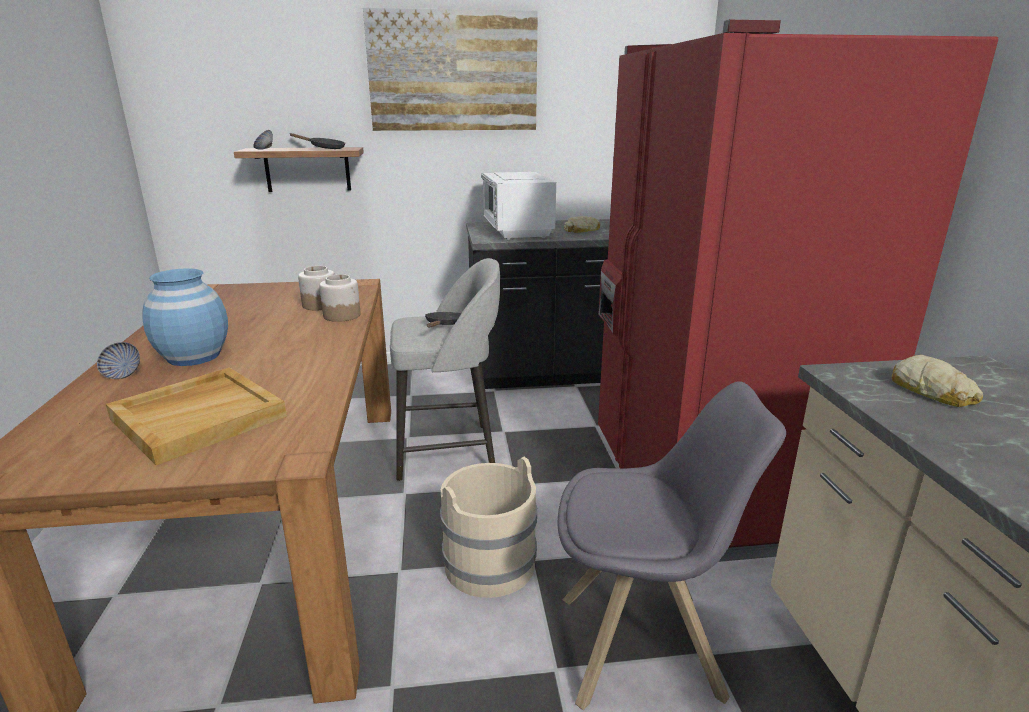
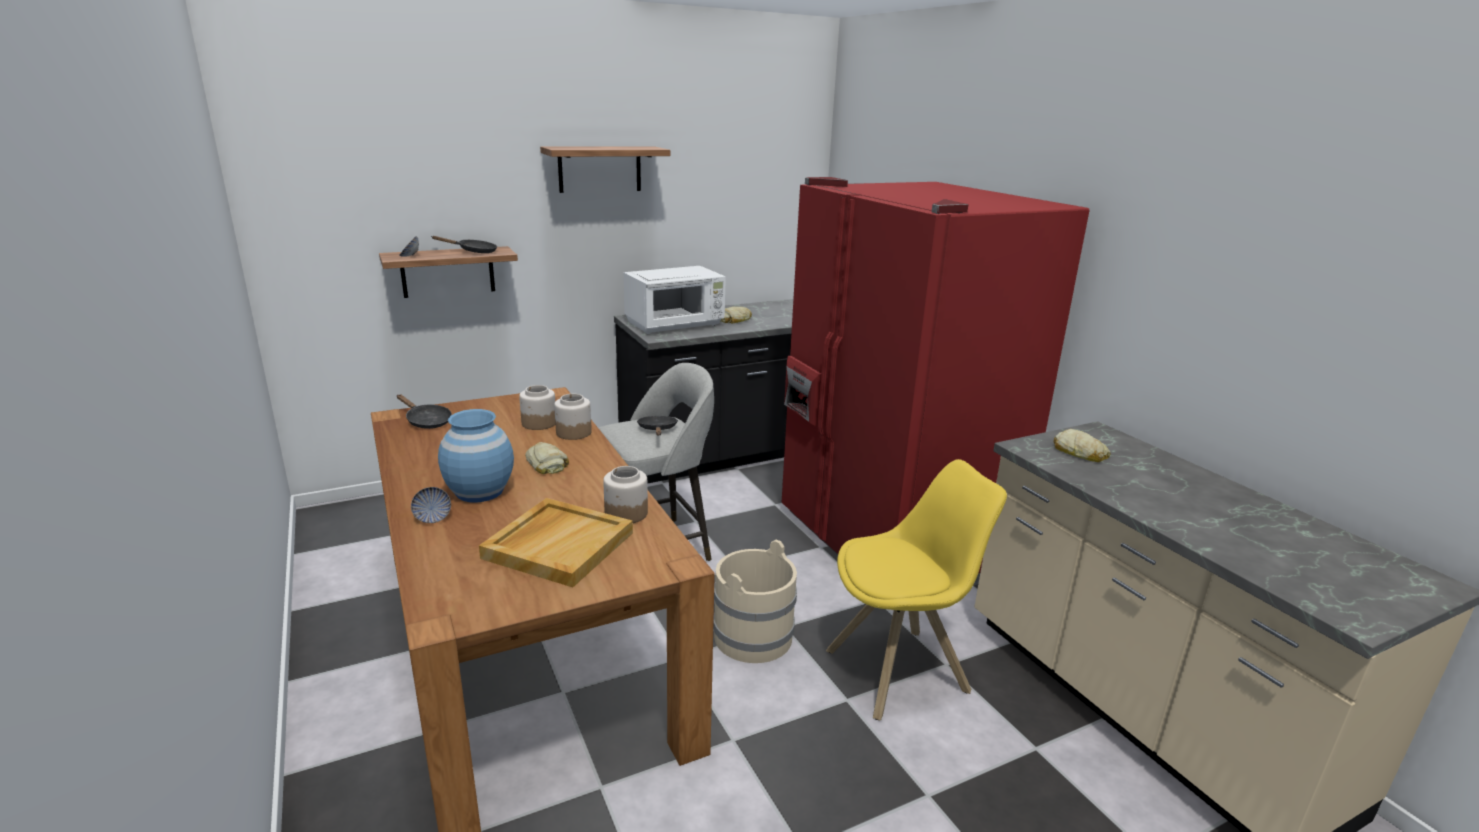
camera: 20 degrees left, 0 degrees up
picture [363,8,538,131] -> shelf [540,146,670,193]
white microwave [481,172,556,240] -> white microwave turned 90 degrees counterclockwise [624,266,726,334]
grey chair [558,381,786,710] -> yellow chair [826,459,1007,721]
none -> black frying pan [397,394,452,429]
none -> bread [525,442,569,474]
none -> jar [603,466,648,523]

